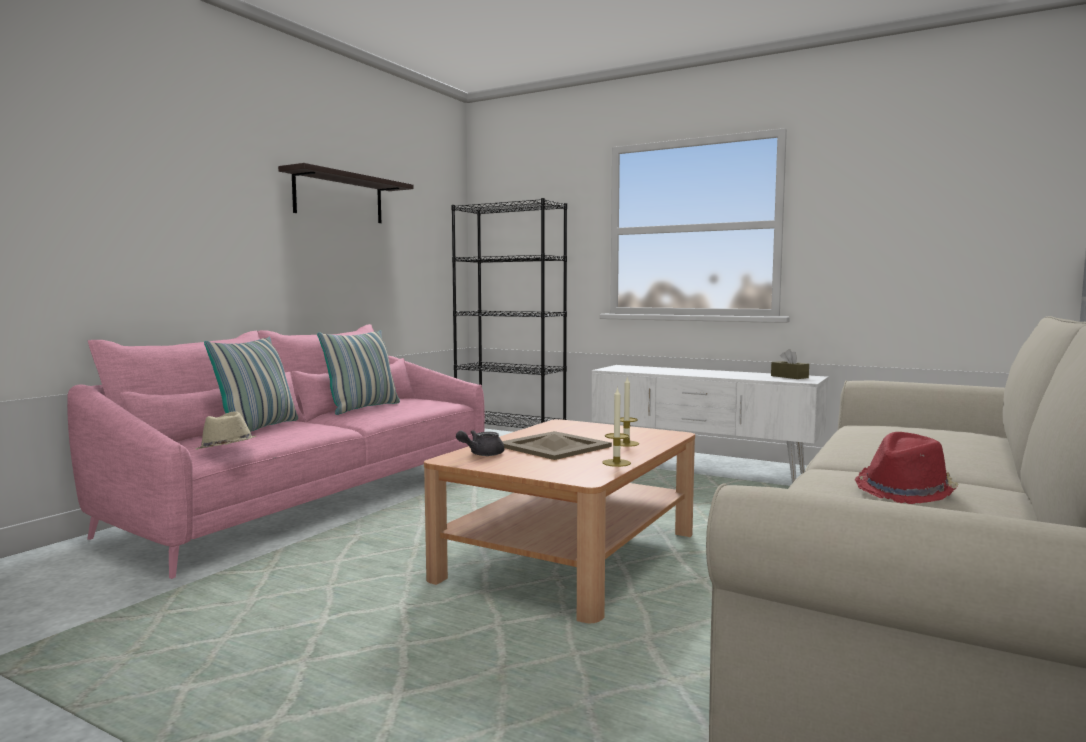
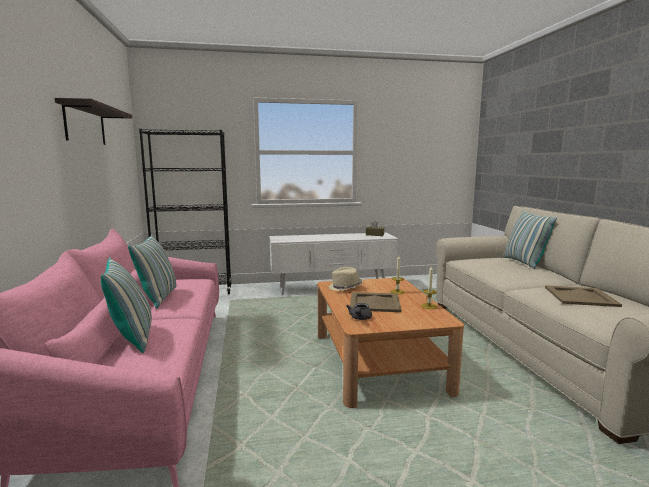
camera: 40 degrees left, 5 degrees up
beige hat [196,411,256,450] -> beige hat moved to [328,267,363,291]
red hat [855,432,959,504] -> beige tray [545,285,622,307]
none -> pillow [503,210,557,269]

